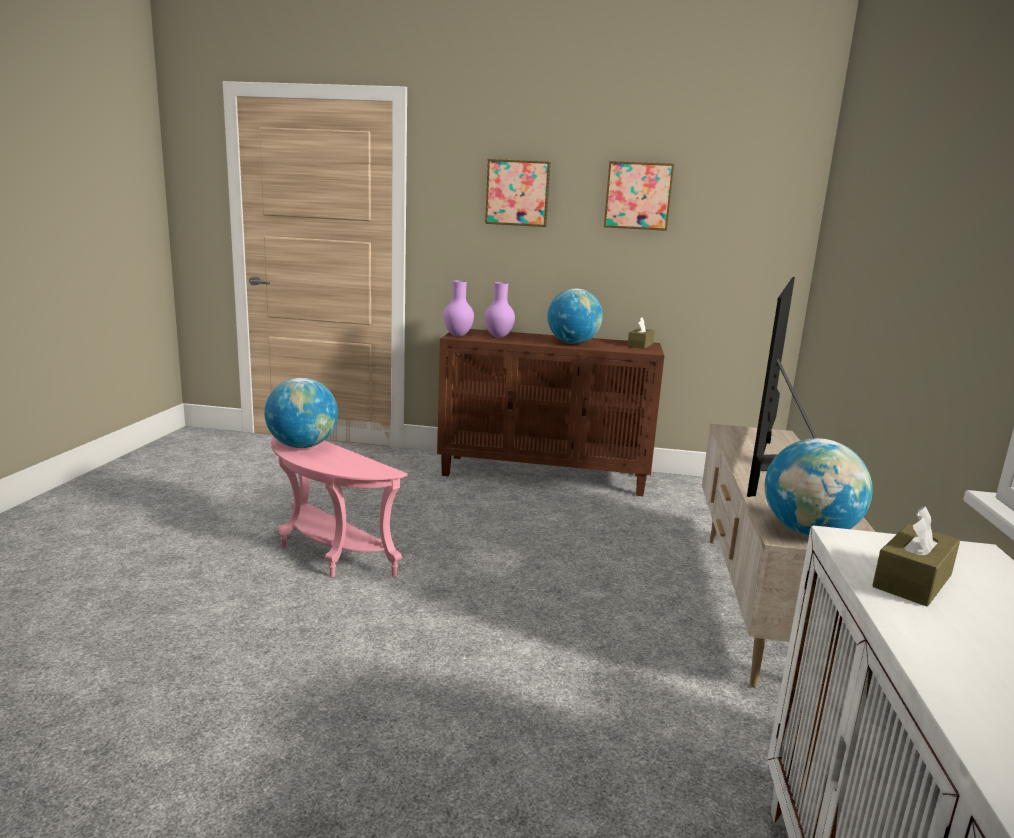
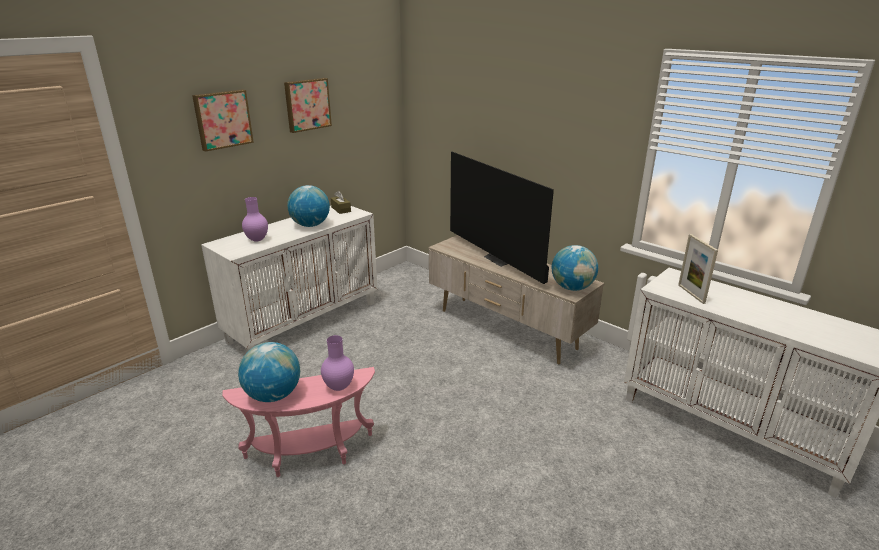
camera: 55 degrees left, 10 degrees up
brown cabinet [437,329,664,496] -> white cabinet [201,206,377,353]
purple vase [443,281,474,337] -> purple vase moved to [321,335,354,391]
brown tissue box [872,506,960,606] -> picture frame [678,234,718,304]

